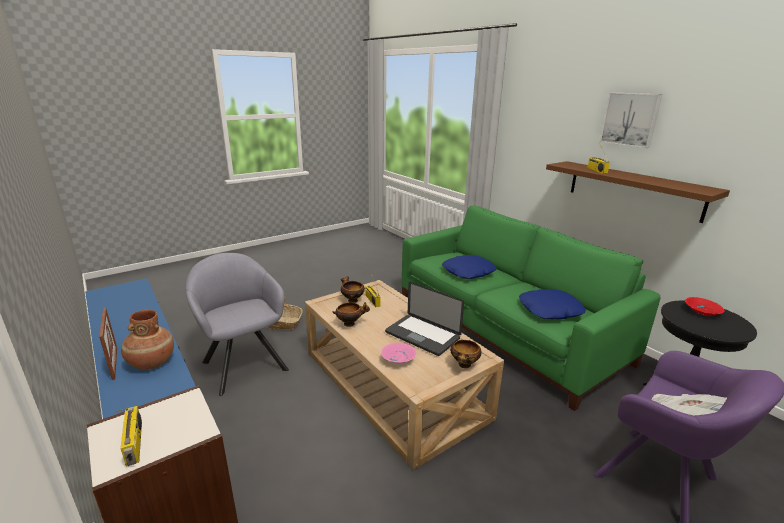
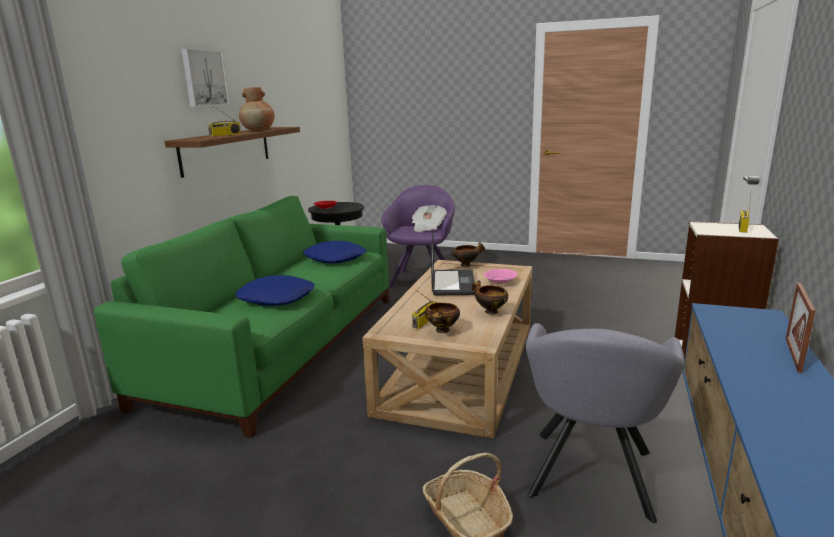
camera: 125 degrees left, 5 degrees down
brown vase [121,310,174,370] -> brown vase moved to [239,87,275,130]

